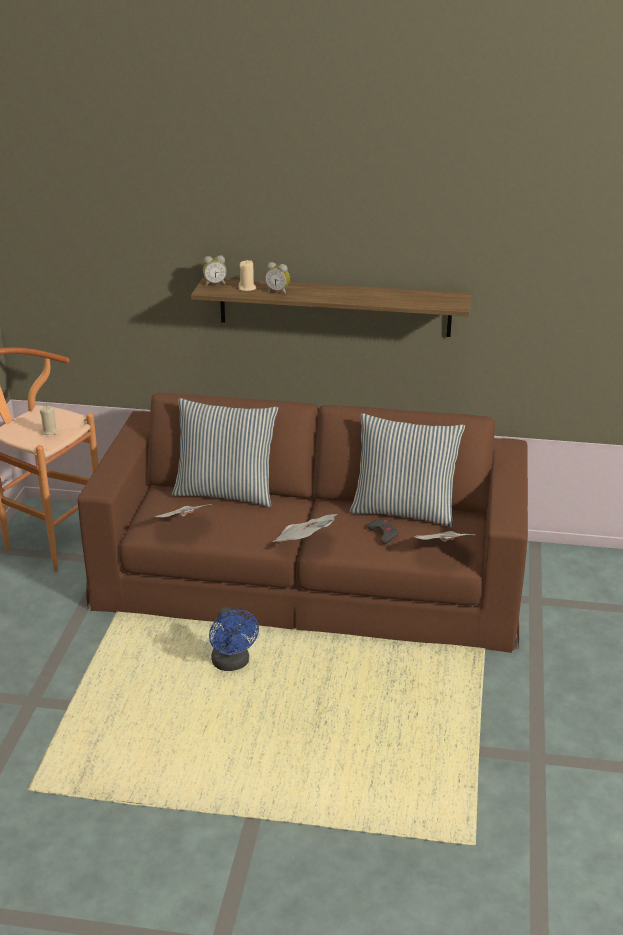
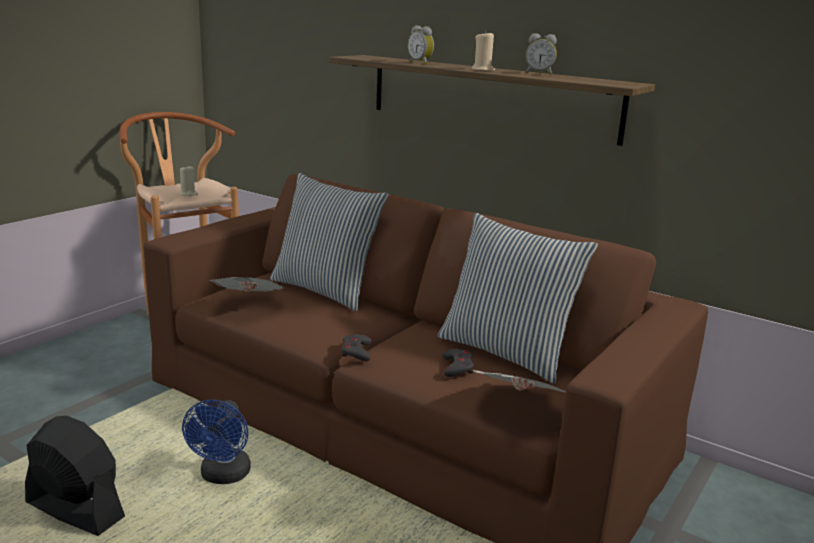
camera: 25 degrees right, 10 degrees down
alarm clock [203,255,227,286] -> alarm clock moved to [526,33,557,75]
beige candle [238,260,256,291] -> beige candle moved to [471,31,495,71]
newspaper [273,514,337,542] -> grey game controller [342,334,371,361]
none -> black fan [25,416,125,536]

